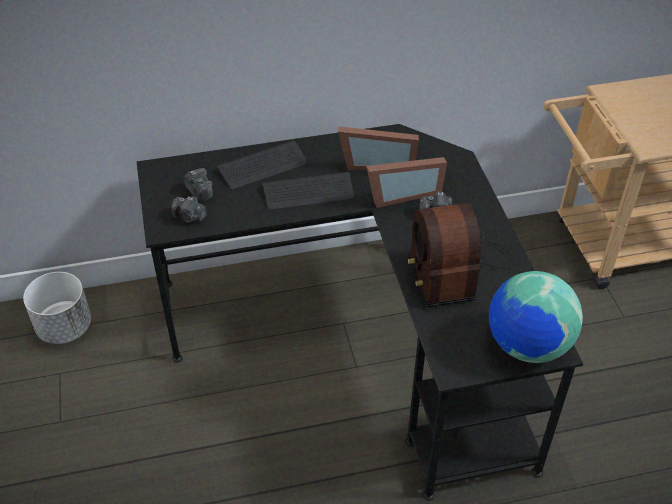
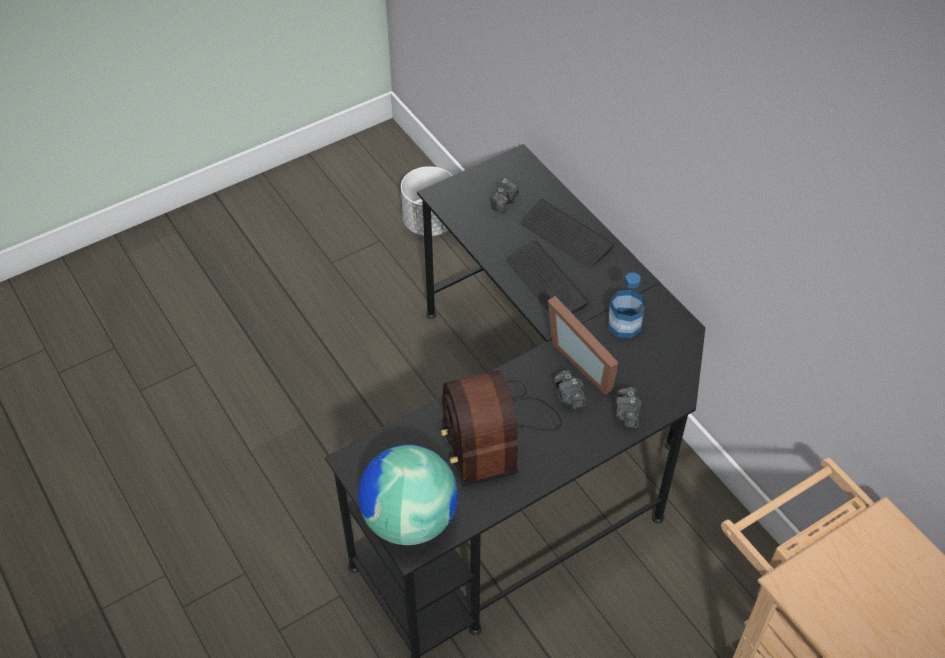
camera: 70 degrees right, 5 degrees up
camera [171,196,207,223] -> camera moved to [616,387,641,428]
picture frame [338,126,419,170] -> bottle [608,272,645,338]
radio [408,203,515,307] -> radio turned 75 degrees counterclockwise [441,370,562,486]

